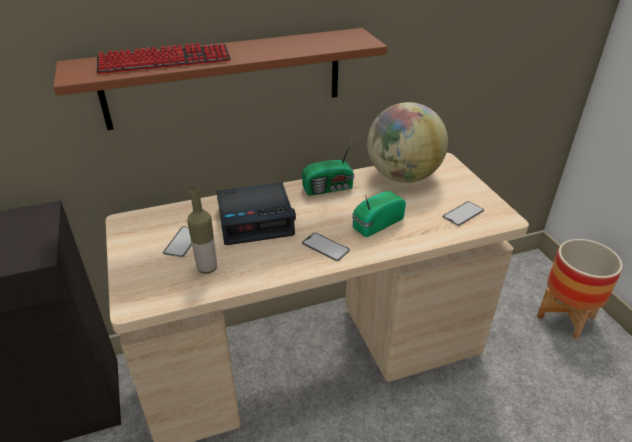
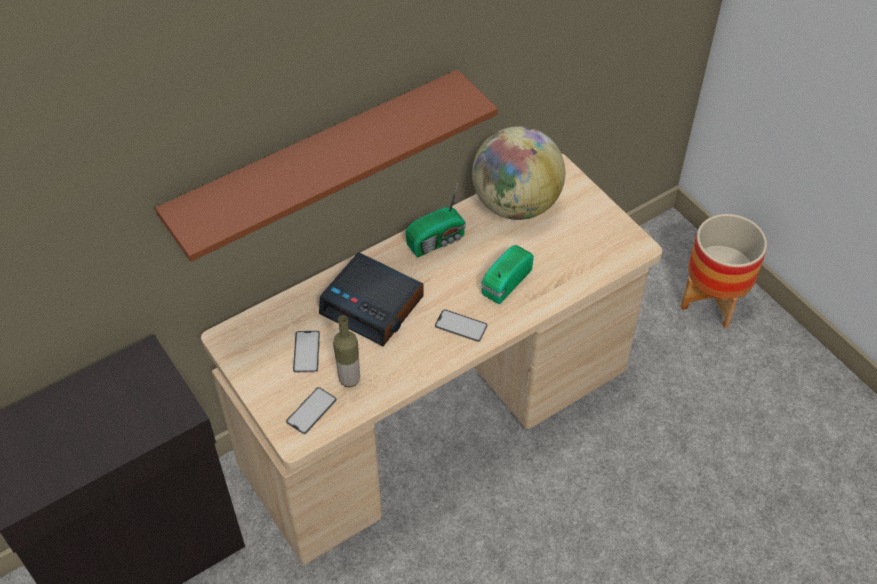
camera: 15 degrees left, 15 degrees up
keyboard [96,43,231,74] -> none
alarm clock [216,182,296,245] -> alarm clock turned 60 degrees clockwise [319,252,424,346]
phone [443,201,484,226] -> phone moved to [286,387,337,434]

